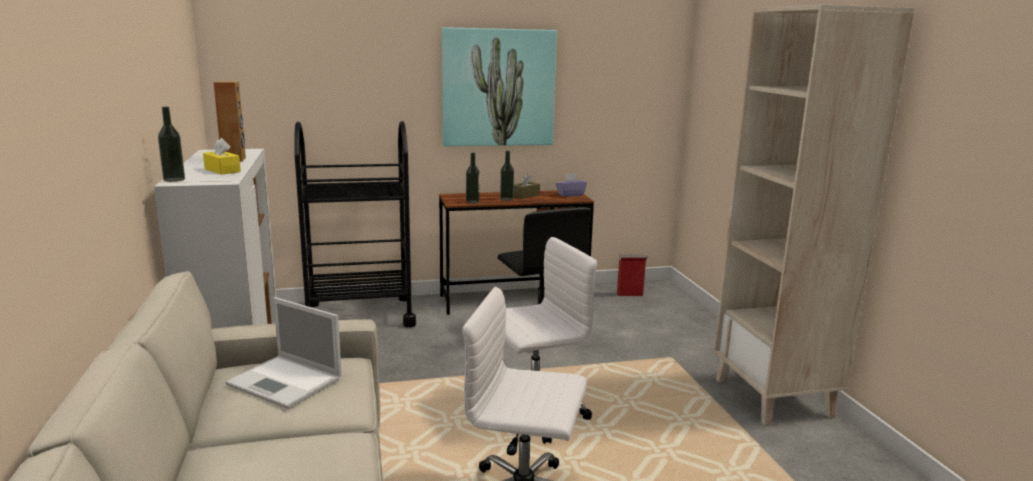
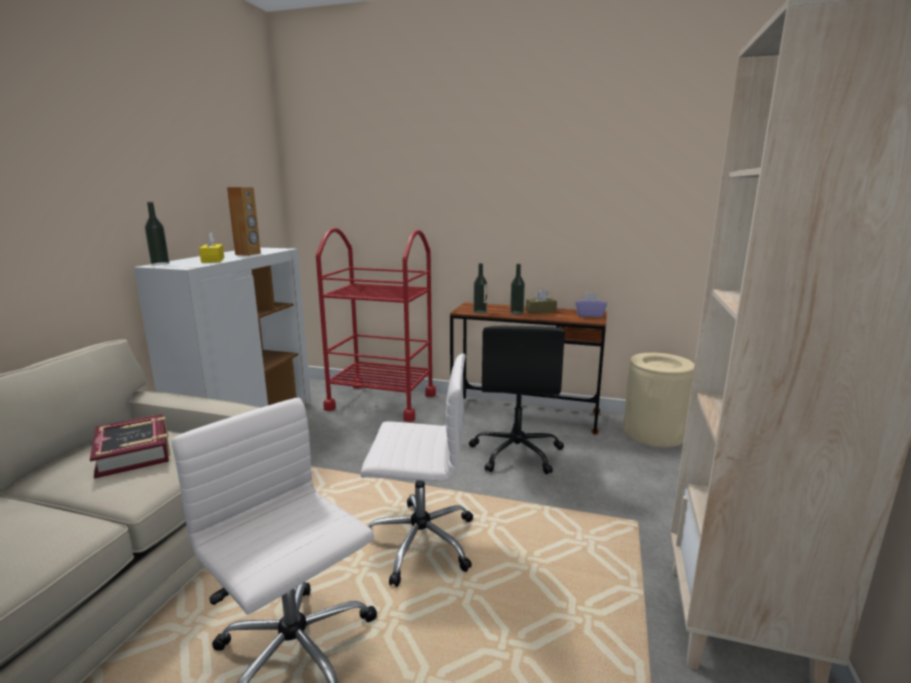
camera: 30 degrees right, 0 degrees up
laptop [225,297,342,409] -> book [90,414,171,479]
black cart [294,121,416,327] -> red cart [316,228,436,422]
picture [442,27,557,146] -> none
cardboard box [616,254,648,296] -> beige trash can [623,353,694,447]

